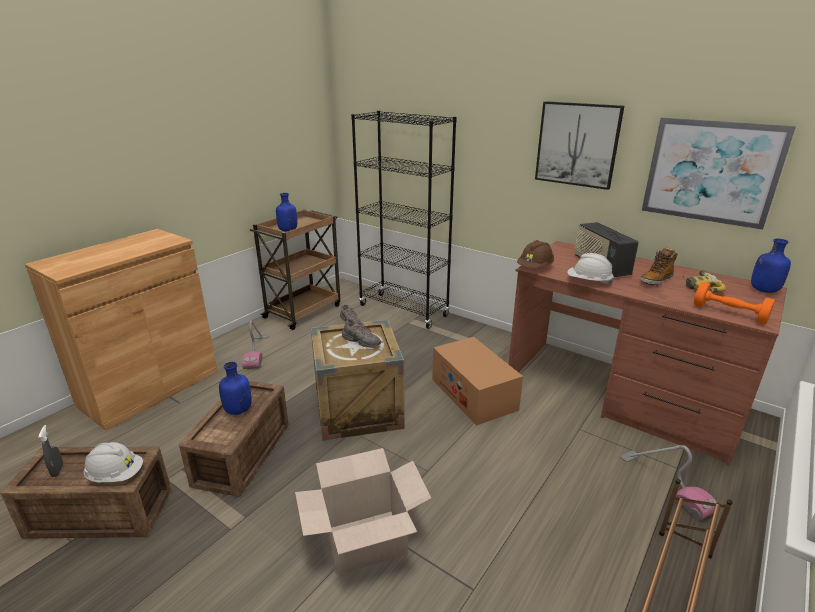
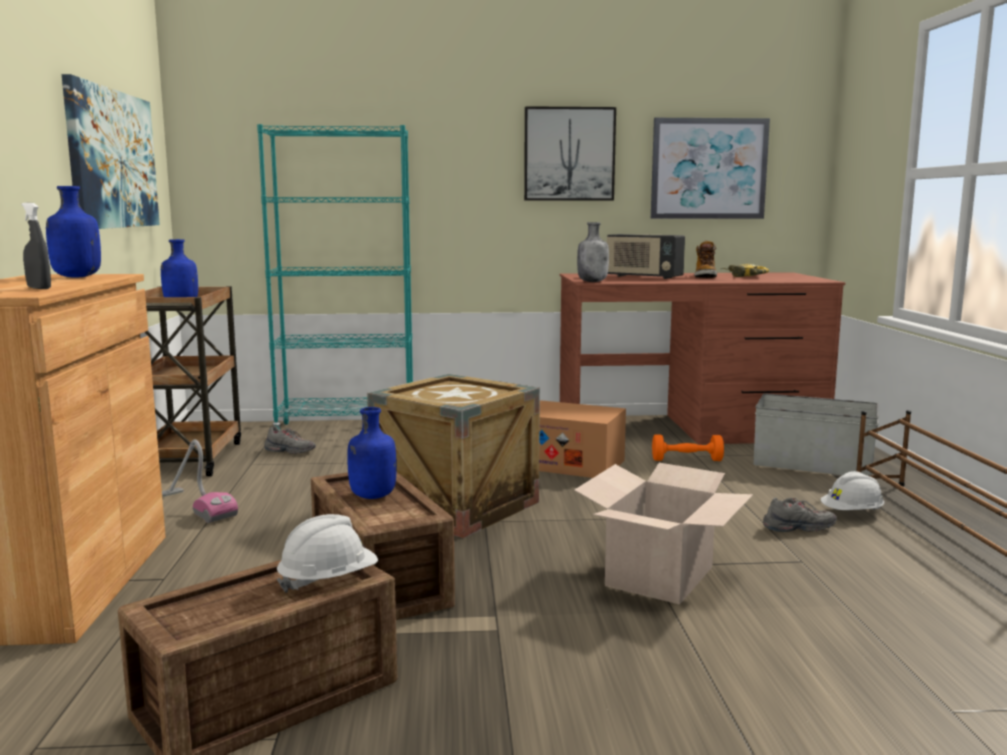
camera: 40 degrees left, 15 degrees down
grey spray bottle [38,425,63,477] -> grey spray bottle moved to [21,202,51,289]
grey shoe [342,319,381,348] -> grey shoe moved to [763,498,837,532]
black bookcase [351,110,457,329] -> turquoise bookcase [257,124,413,430]
brown hard hat [517,240,554,268] -> grey bottle [577,222,609,282]
white hard hat [567,253,614,285] -> white hard hat moved to [821,471,884,510]
vacuum cleaner [620,445,717,520] -> grey storage box [753,393,879,475]
orange dumbbell [694,282,775,324] -> orange dumbbell moved to [652,435,724,461]
blue bottle [751,239,791,293] -> blue bottle moved to [46,186,101,277]
none -> picture [62,74,160,229]

